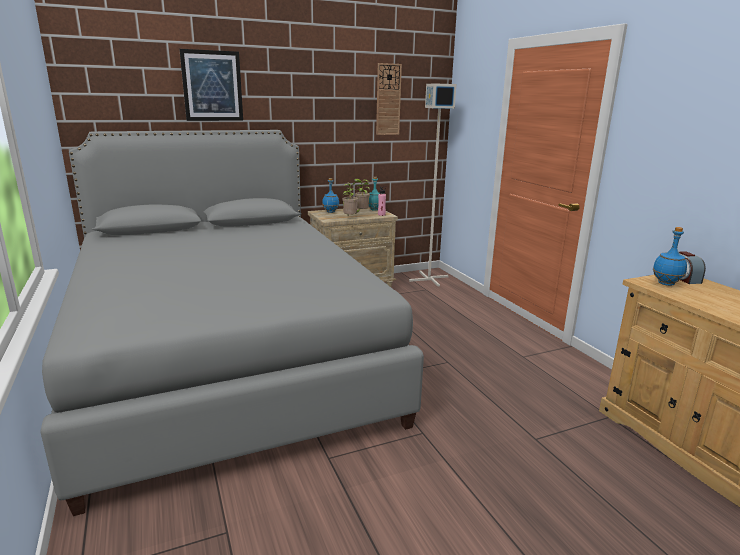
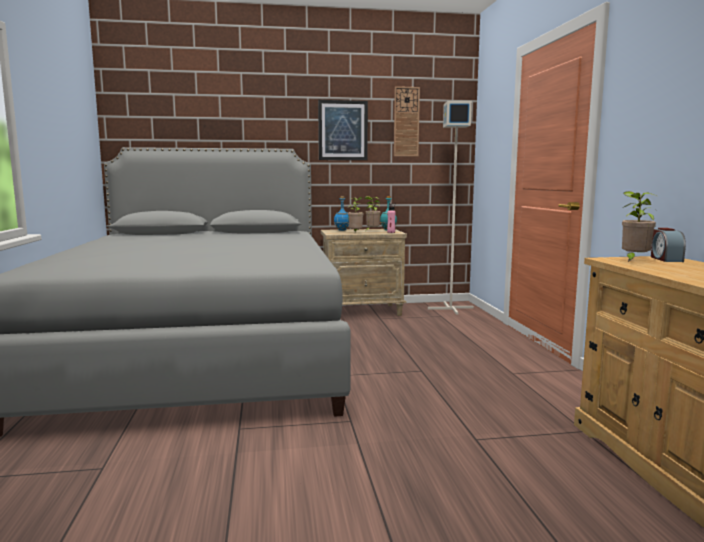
camera: 15 degrees right, 10 degrees down
picture [179,49,243,121] -> picture moved to [318,100,368,160]
blue bottle [653,227,687,286] -> potted plant [622,191,659,263]

